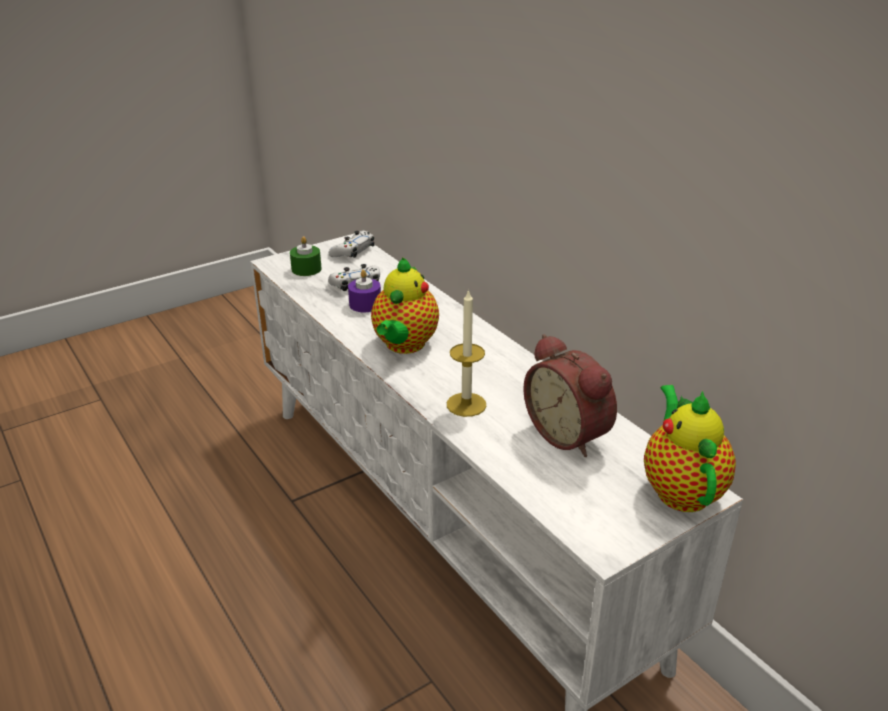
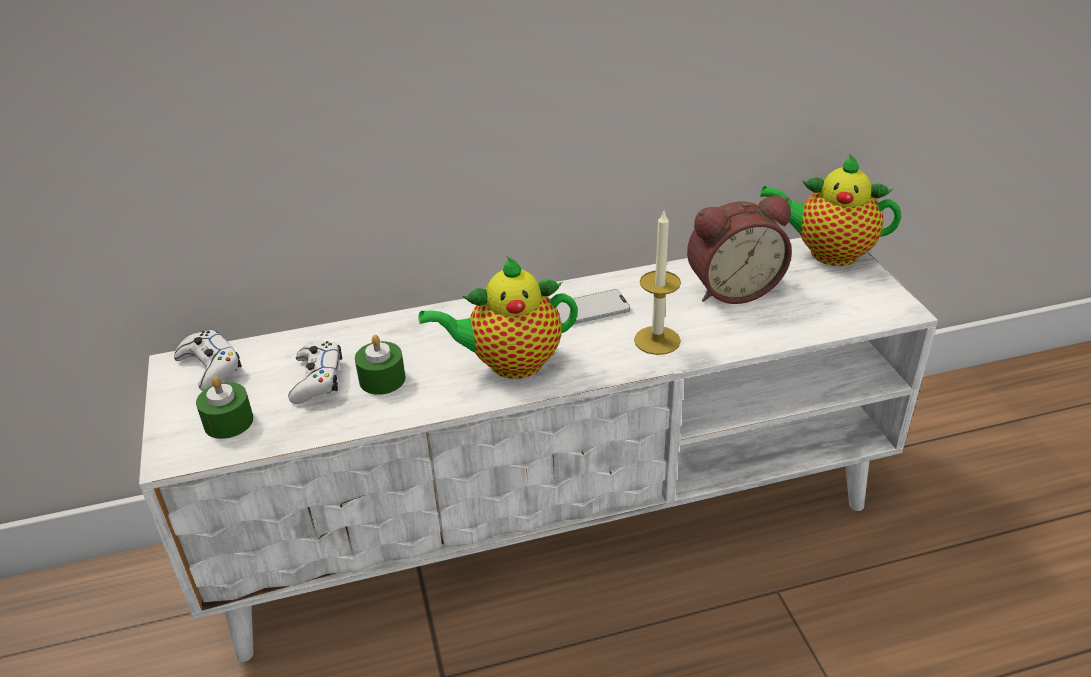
camera: 70 degrees left, 5 degrees up
purple candle [348,270,381,312] -> green candle [355,335,406,395]
teapot [371,257,439,354] -> teapot turned 135 degrees clockwise [418,256,578,379]
none -> phone [556,289,631,324]

